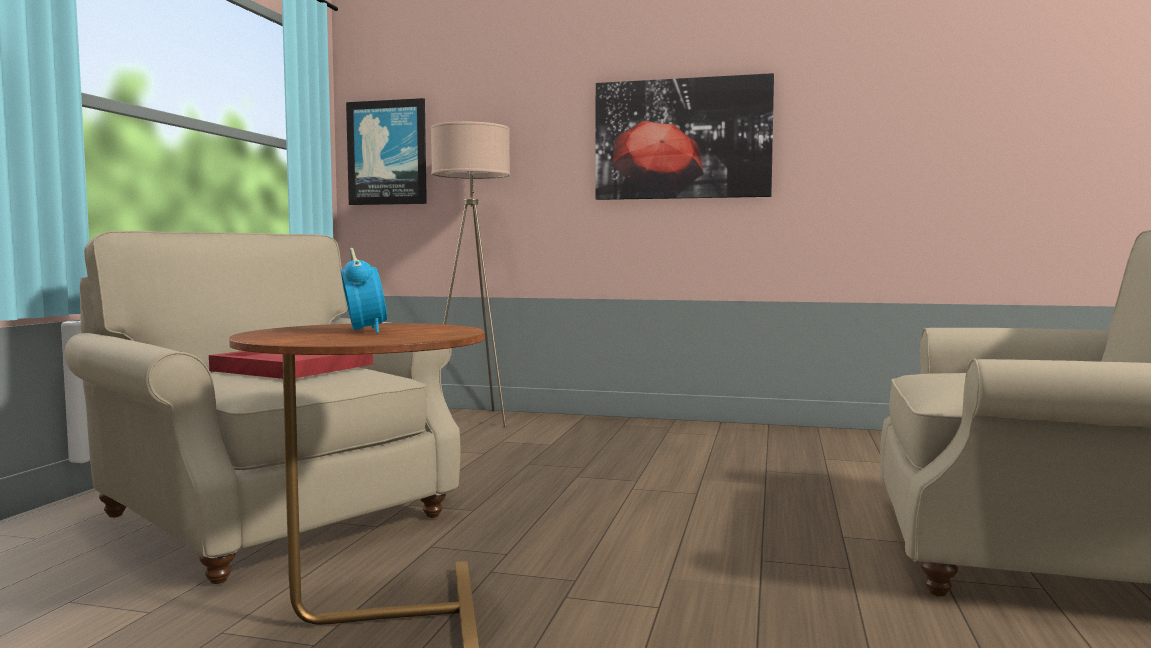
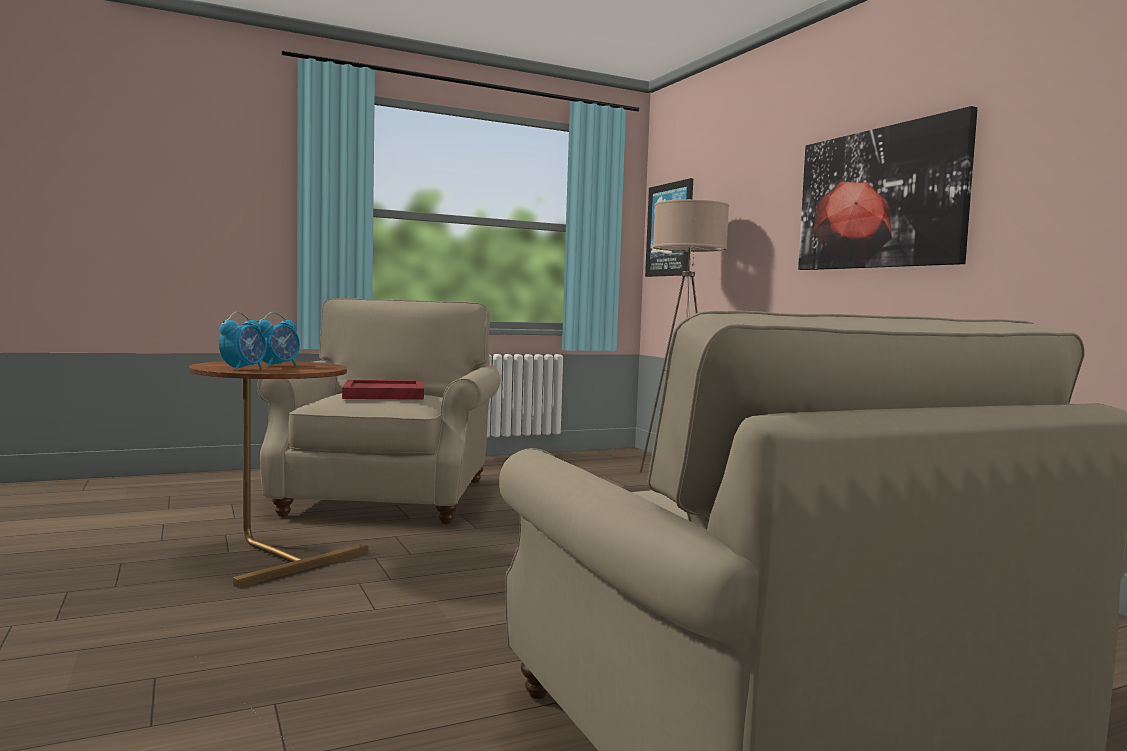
camera: 50 degrees right, 0 degrees up
none -> alarm clock [219,311,266,371]

